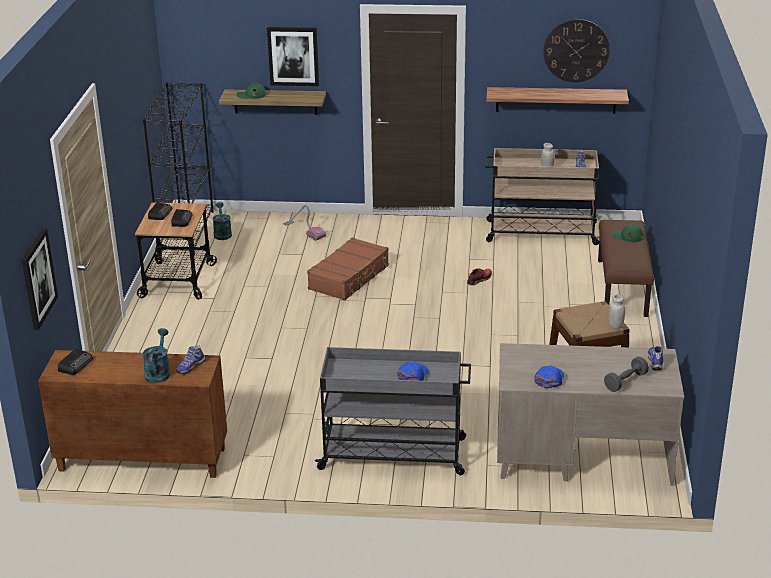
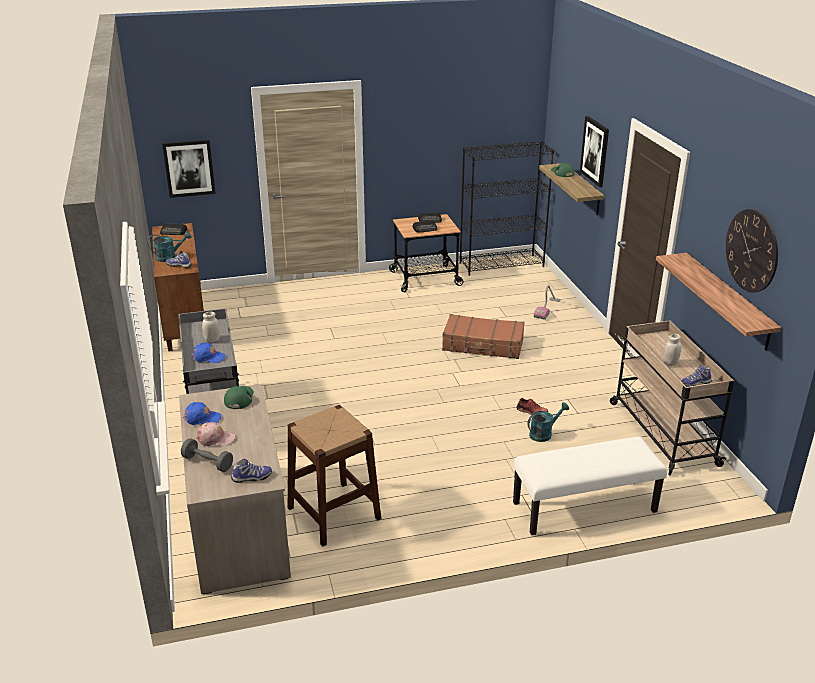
camera: 70 degrees right, 0 degrees up
turquoise watering can [213,202,232,240] -> turquoise watering can moved to [528,402,569,442]
brown bench [598,220,654,317] -> white bench [513,437,667,535]
white jar [609,294,625,329] -> white jar moved to [202,312,220,342]
green cap [612,224,644,242] -> green cap moved to [224,386,254,409]
none -> pink cap [196,422,235,446]

